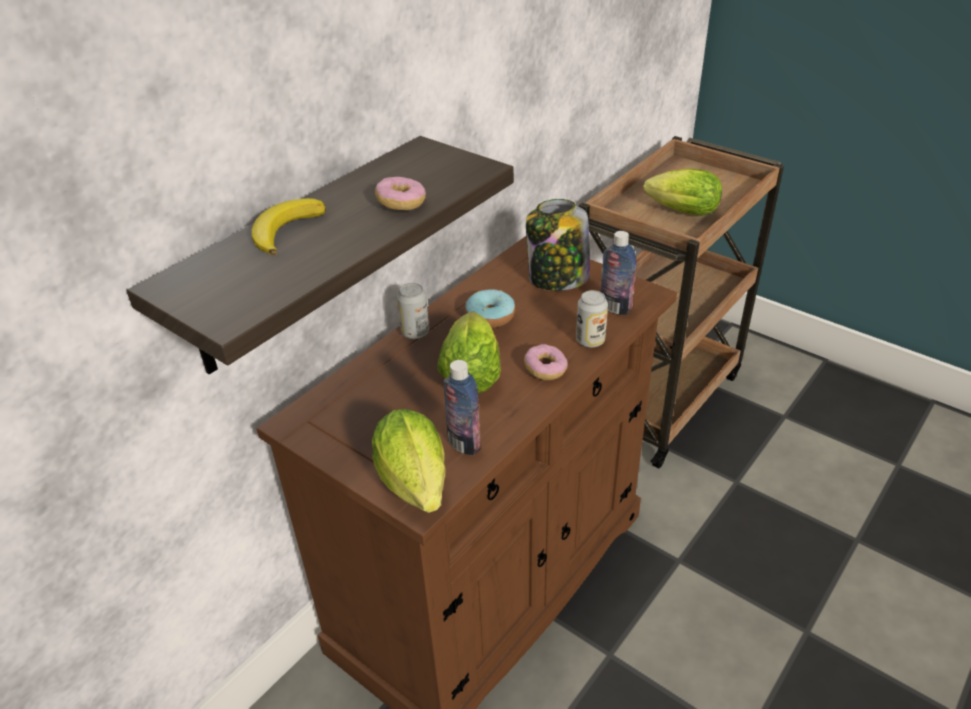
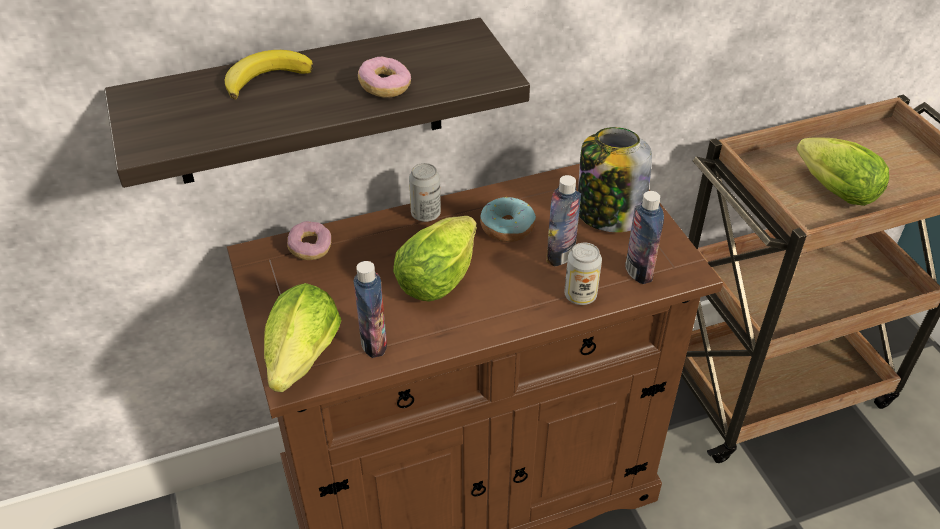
camera: 30 degrees right, 5 degrees up
donut [524,344,568,380] -> donut moved to [287,221,331,260]
none -> bottle [546,175,581,267]

